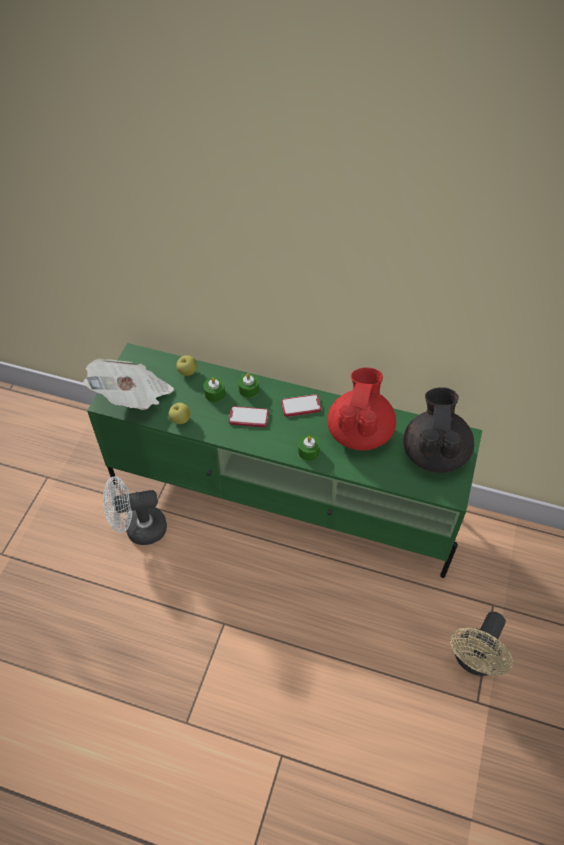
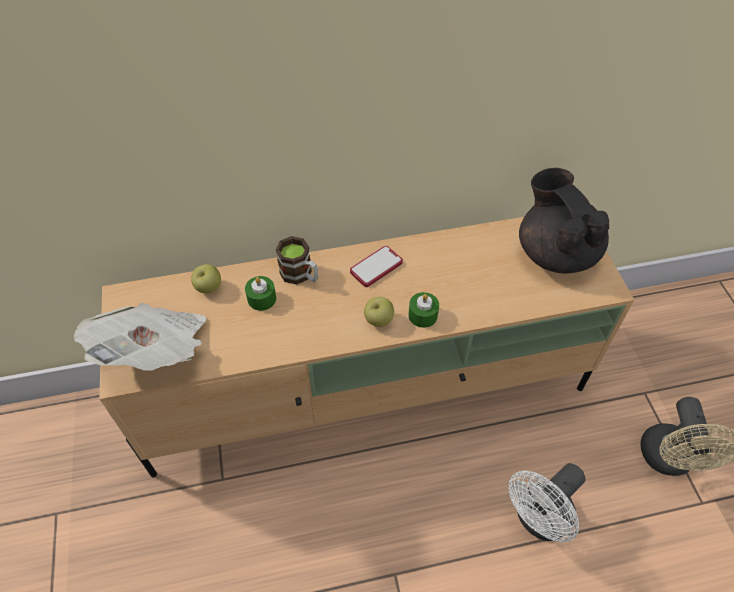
camera: 30 degrees left, 0 degrees up
green tv stand [87,343,482,578] -> beige tv stand [99,217,634,478]
white fan [103,477,167,545] -> white fan moved to [508,463,586,542]
apple [169,403,190,424] -> apple moved to [364,297,394,327]
phone [229,406,269,427] -> none
green candle [238,373,259,398] -> mug [276,236,318,285]
red teapot [328,368,396,451] -> none

